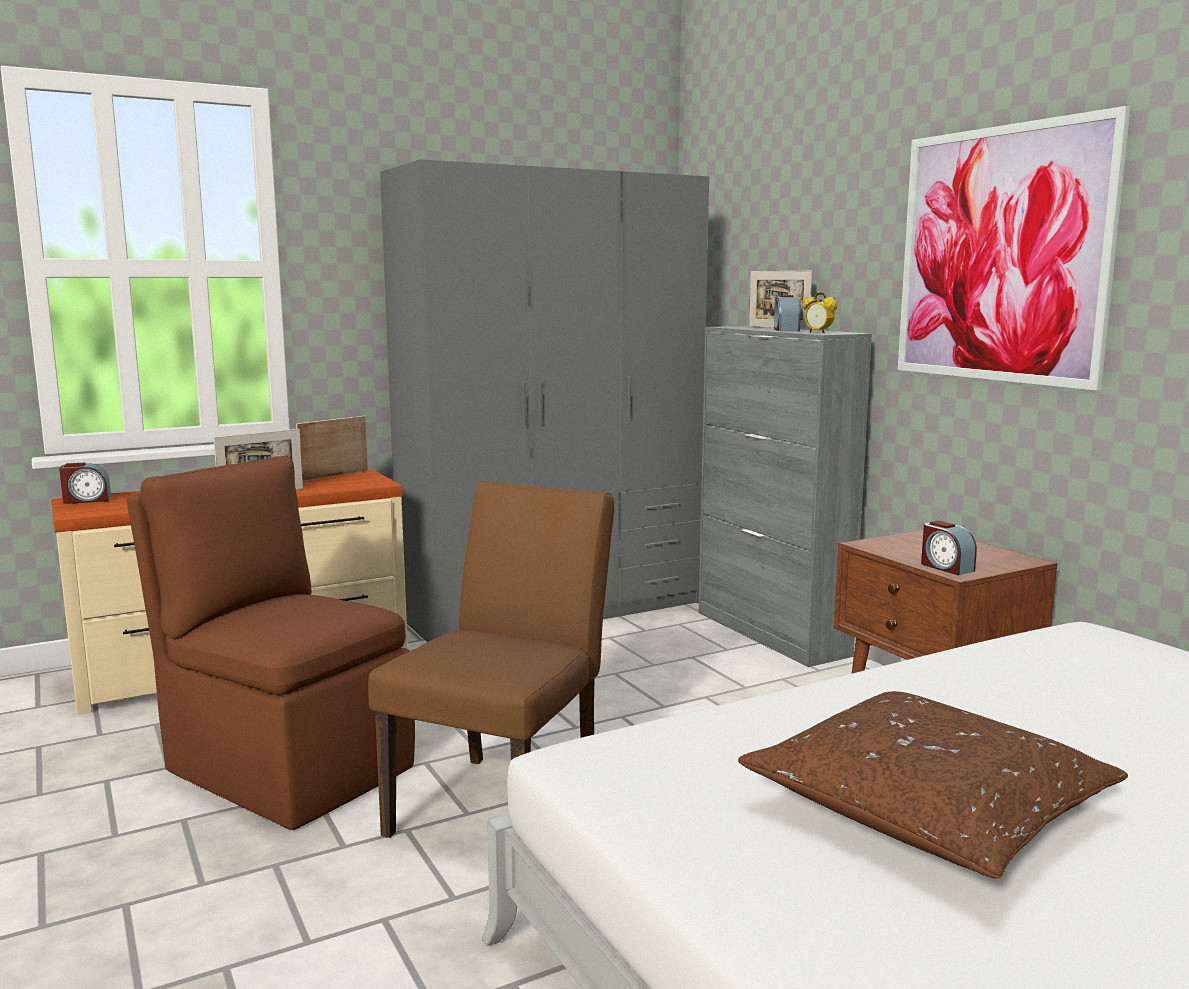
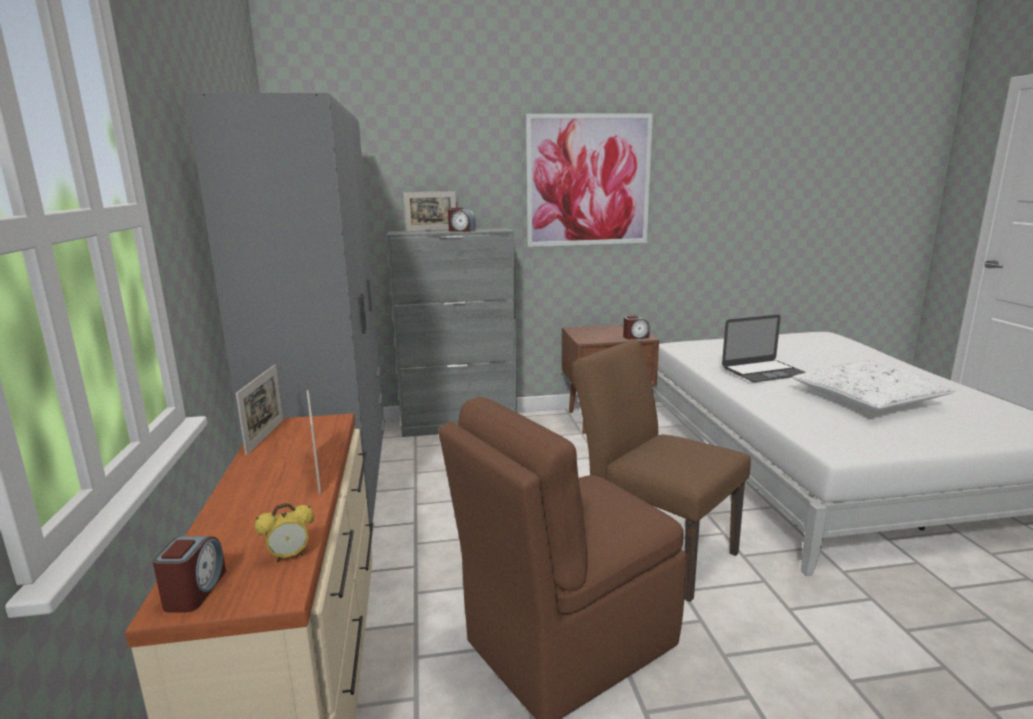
camera: 70 degrees left, 5 degrees up
picture frame [296,416,368,481] -> picture frame turned 150 degrees counterclockwise [236,364,283,455]
brown pillow [738,691,1128,879] -> white pillow [792,361,955,411]
alarm clock [803,292,837,333] -> alarm clock moved to [254,503,314,562]
none -> laptop [722,315,806,382]

